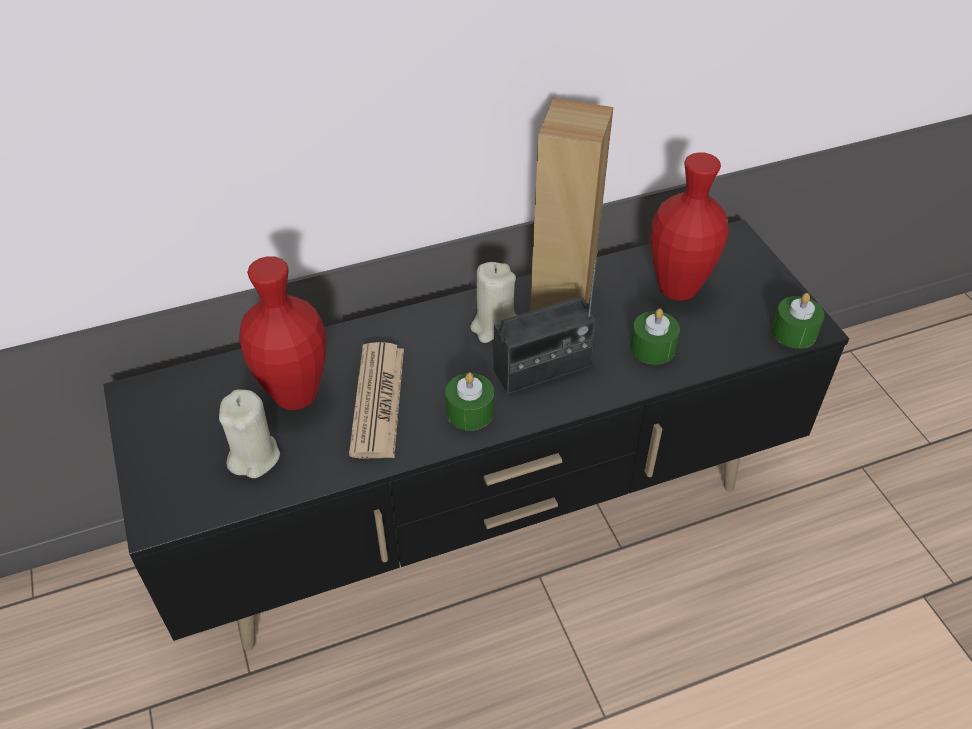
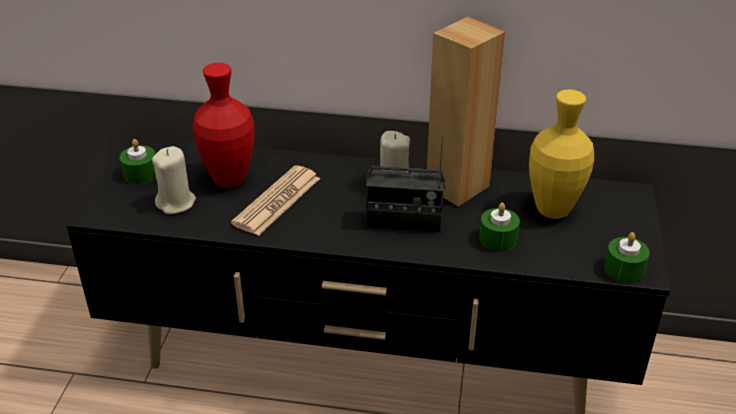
camera: 30 degrees right, 10 degrees down
green candle [445,373,494,431] -> green candle moved to [120,139,156,184]
red vase [651,152,729,301] -> yellow vase [529,89,594,219]

